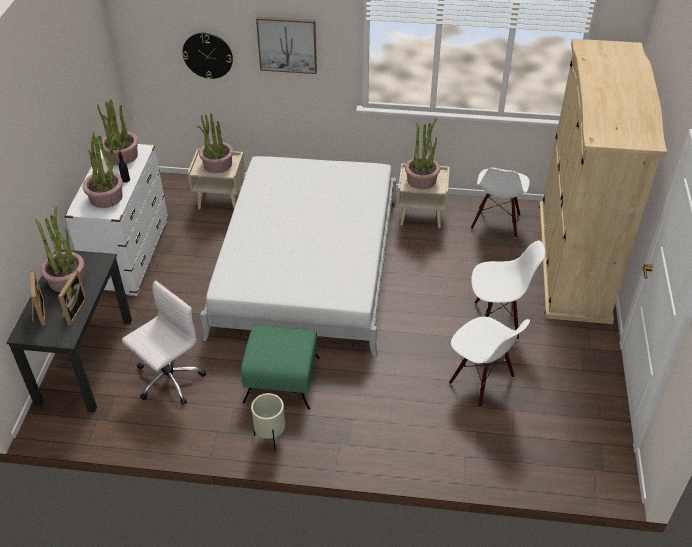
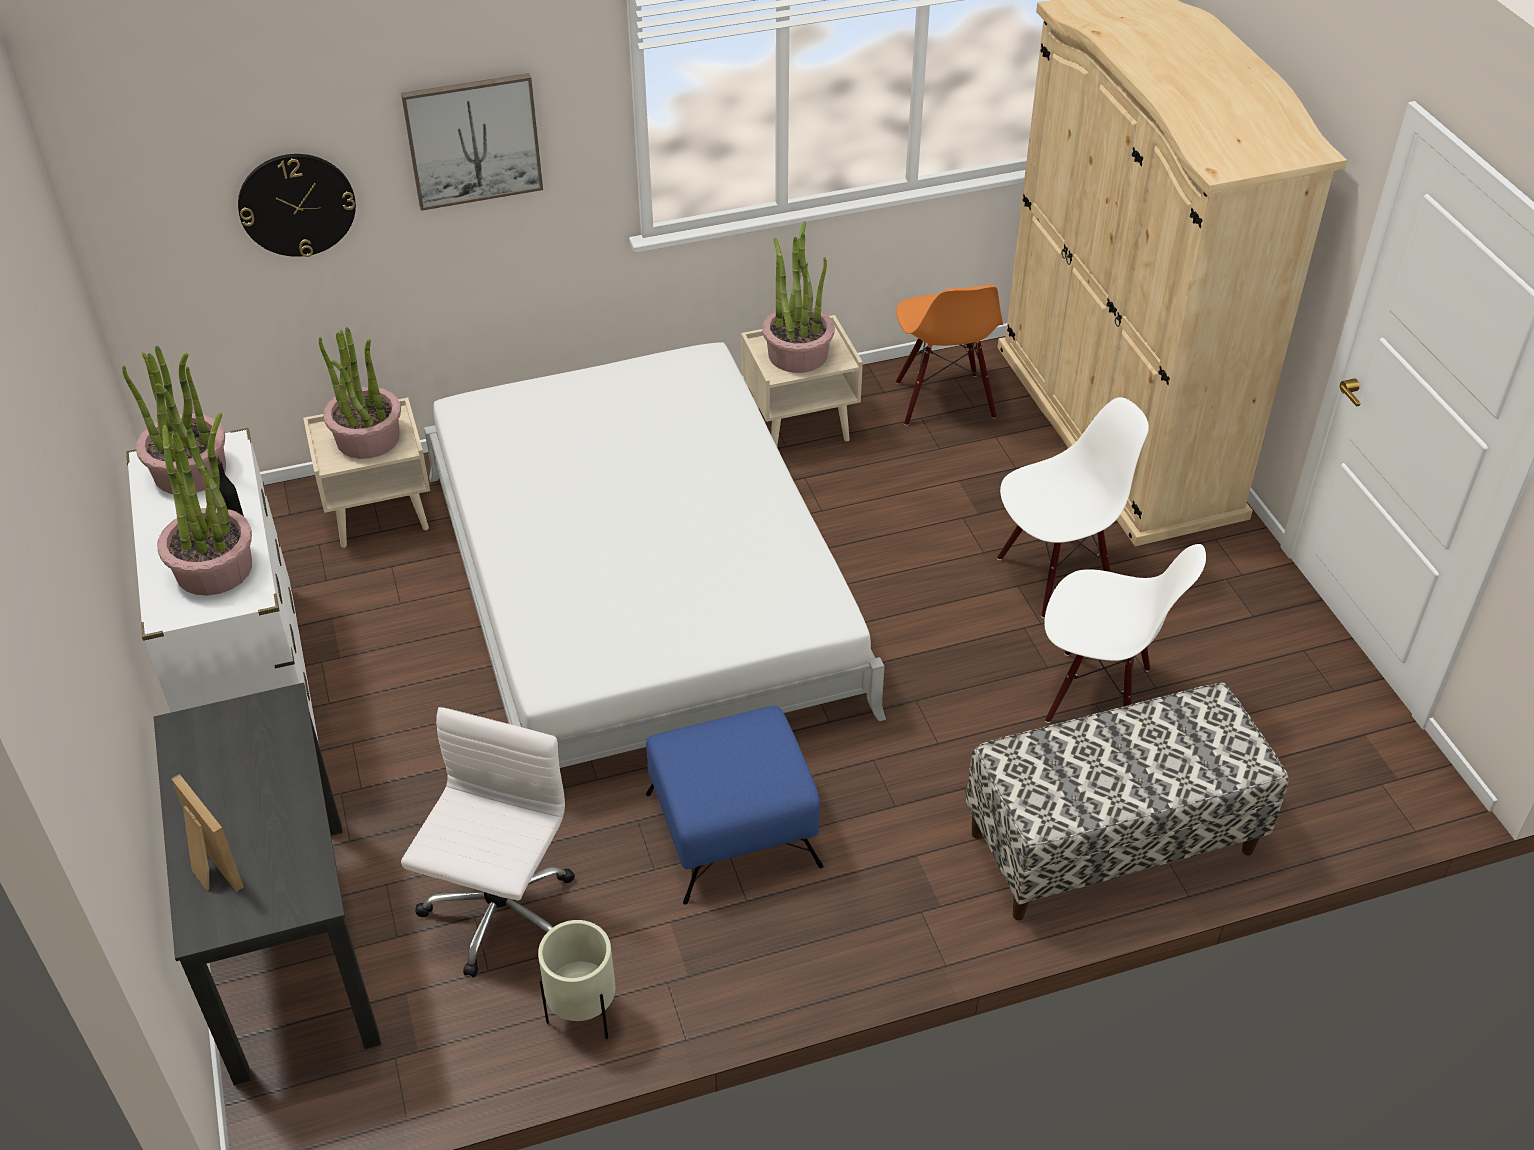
camera: 25 degrees left, 0 degrees up
potted plant [35,206,84,292] -> none
picture frame [58,270,87,325] -> none
green ottoman [241,325,319,410] -> blue ottoman [646,706,823,905]
beige planter [251,393,285,451] -> beige planter moved to [538,920,615,1039]
white chair [471,168,530,238] -> orange chair [896,285,1003,426]
none -> bench [966,683,1289,920]

